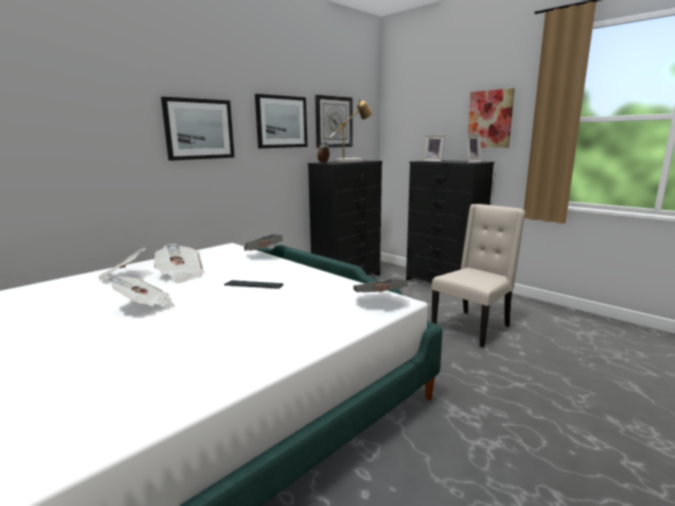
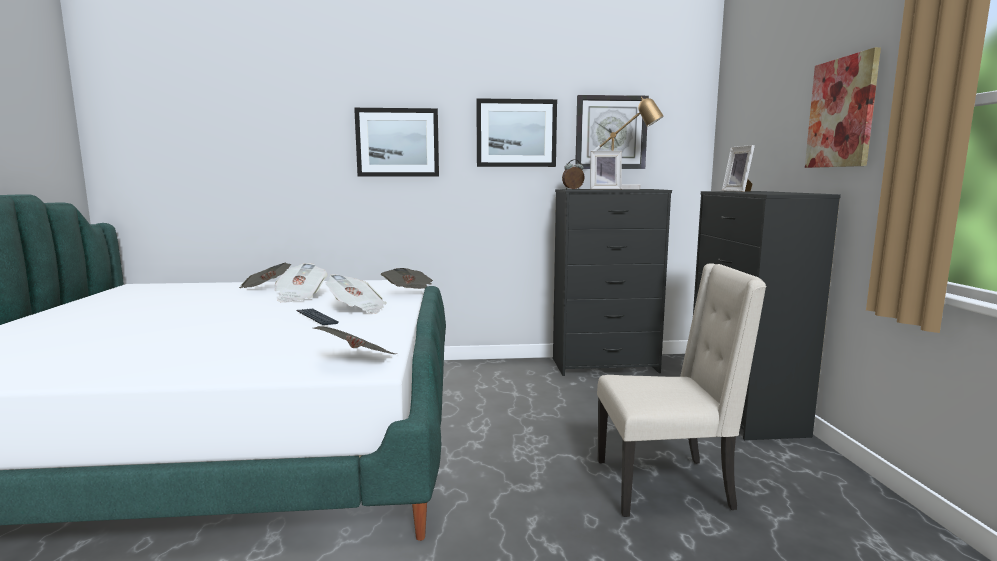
camera: 40 degrees right, 5 degrees down
newspaper [106,277,176,307] -> newspaper moved to [326,274,386,314]
picture frame [466,134,482,163] -> picture frame moved to [590,151,622,190]

